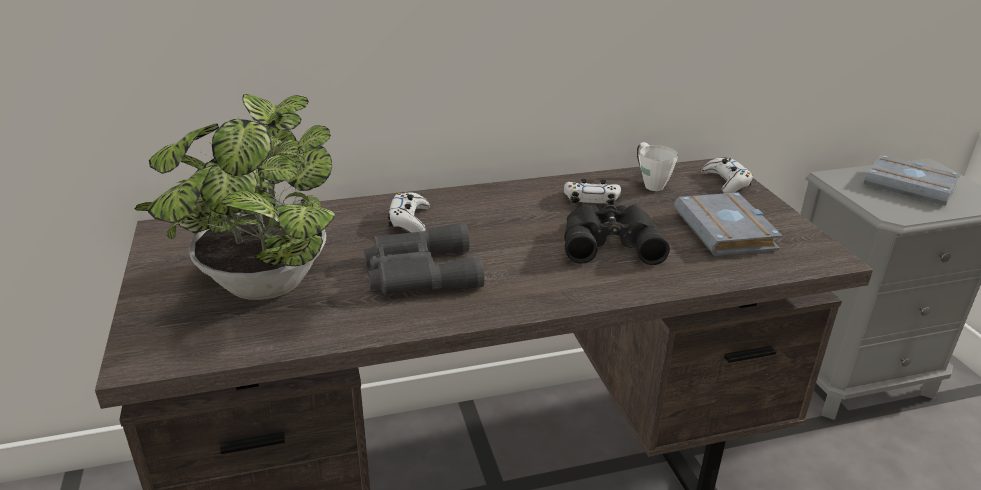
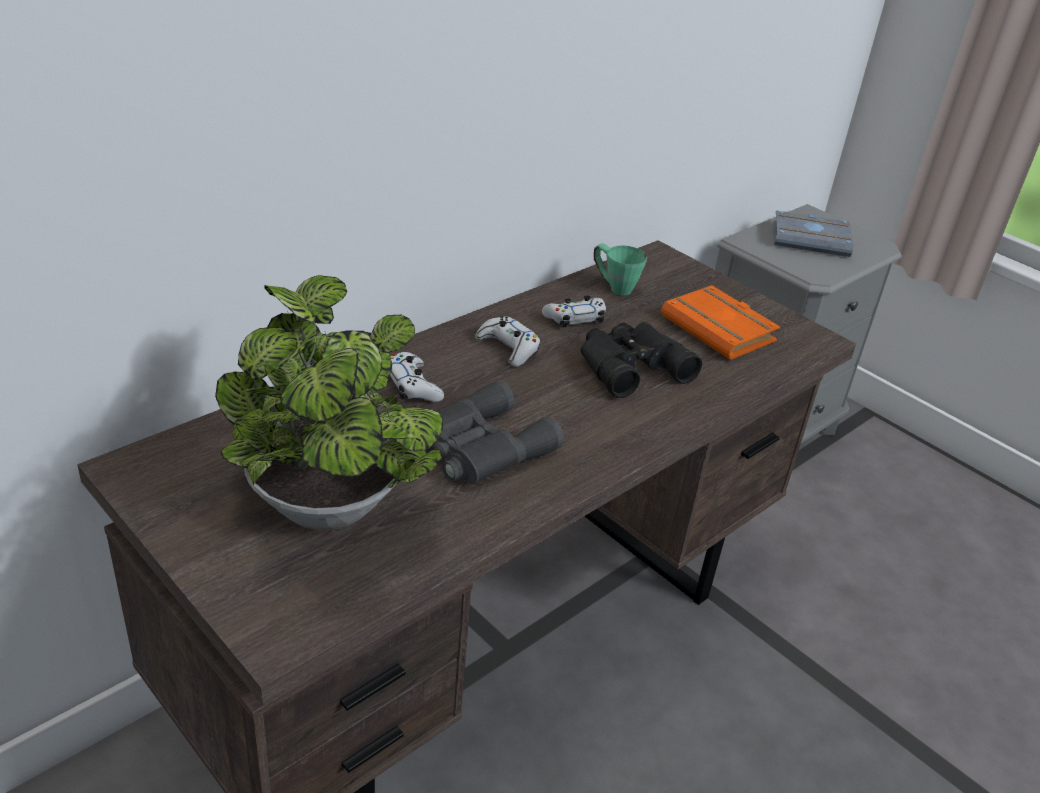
camera: 30 degrees left, 5 degrees up
white mug [637,142,678,191] -> green mug [594,243,647,296]
grey book [674,192,783,256] -> orange book [661,285,780,360]
white game controller [701,158,753,193] -> white game controller moved to [475,316,540,367]

